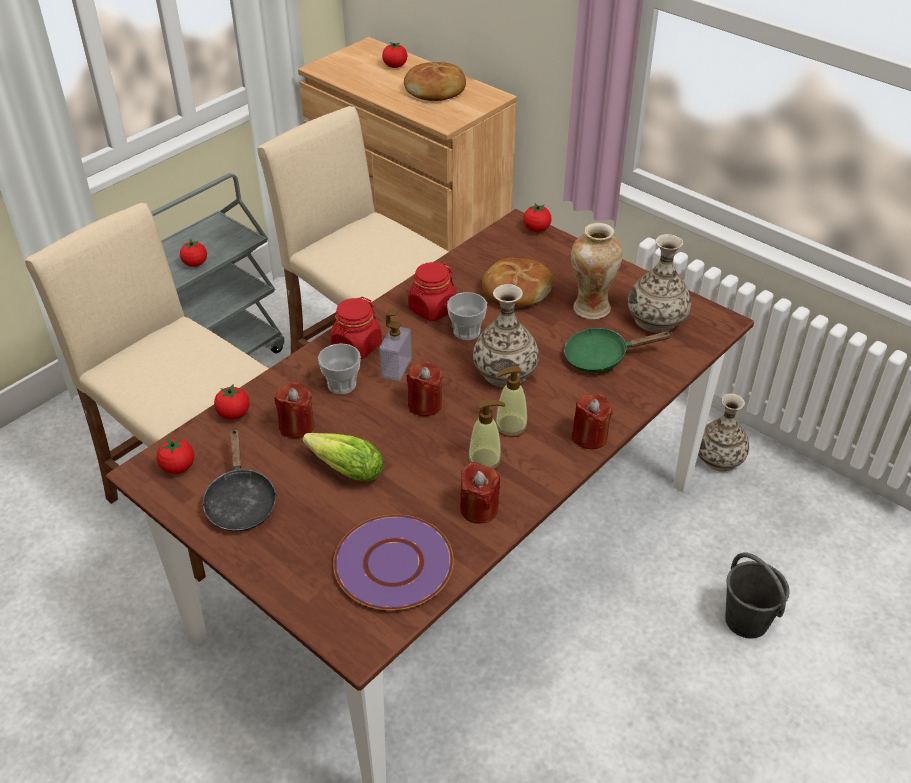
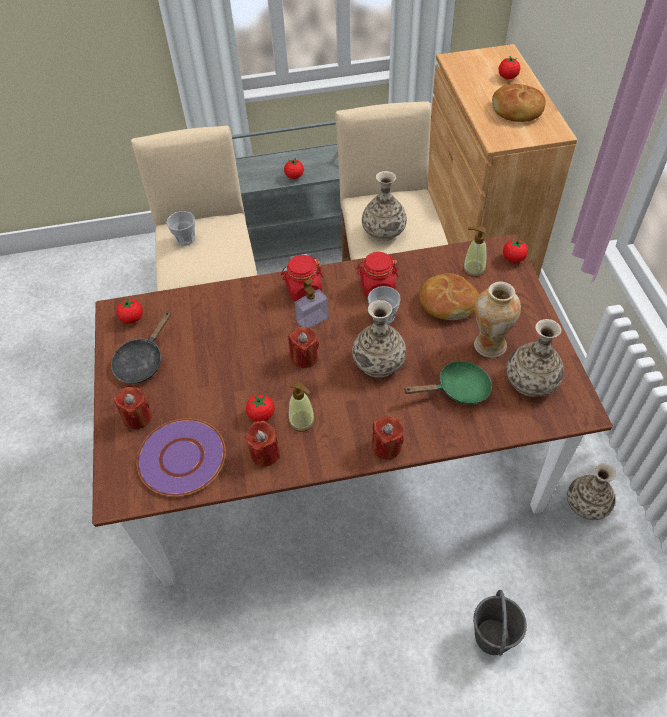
camera: 40 degrees right, 10 degrees up
tomato [214,384,250,420] -> tomato moved to [246,394,275,422]
red candle [274,382,314,438] -> red candle moved to [113,387,152,429]
lettuce [302,433,384,481] -> none
cup [318,343,361,395] -> cup moved to [166,211,196,246]
soap dispenser [496,366,528,437] -> soap dispenser moved to [463,226,487,277]
green frying pan [564,328,671,373] -> green frying pan turned 135 degrees clockwise [403,360,492,405]
none -> vase [362,171,407,241]

